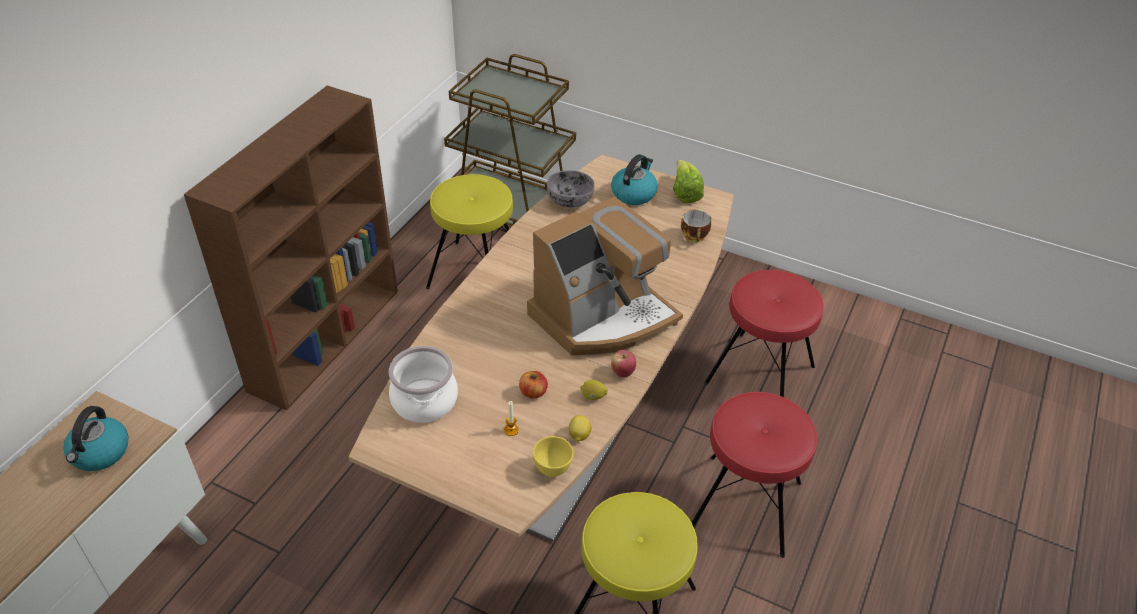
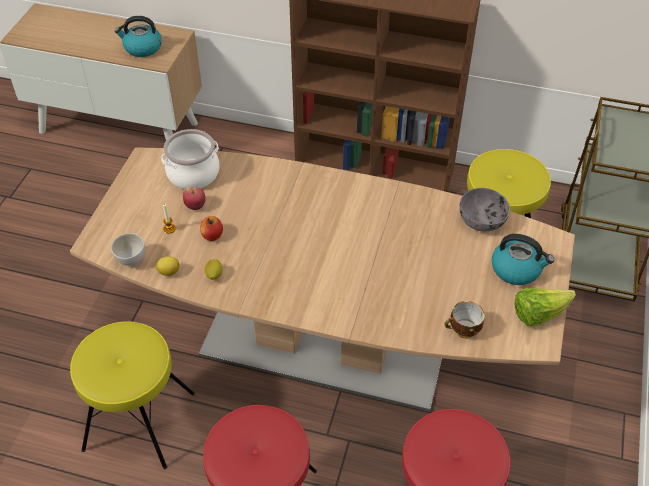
camera: 80 degrees right, 5 degrees up
coffee machine [527,197,683,355] -> none
yellow bowl [533,436,574,477] -> white bowl [111,233,145,267]
apple [611,350,636,378] -> apple moved to [183,187,206,210]

